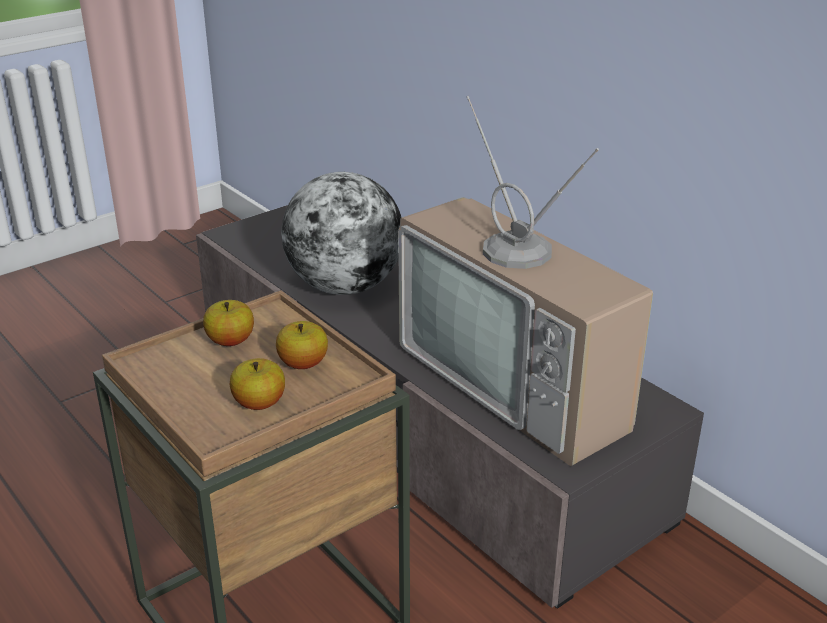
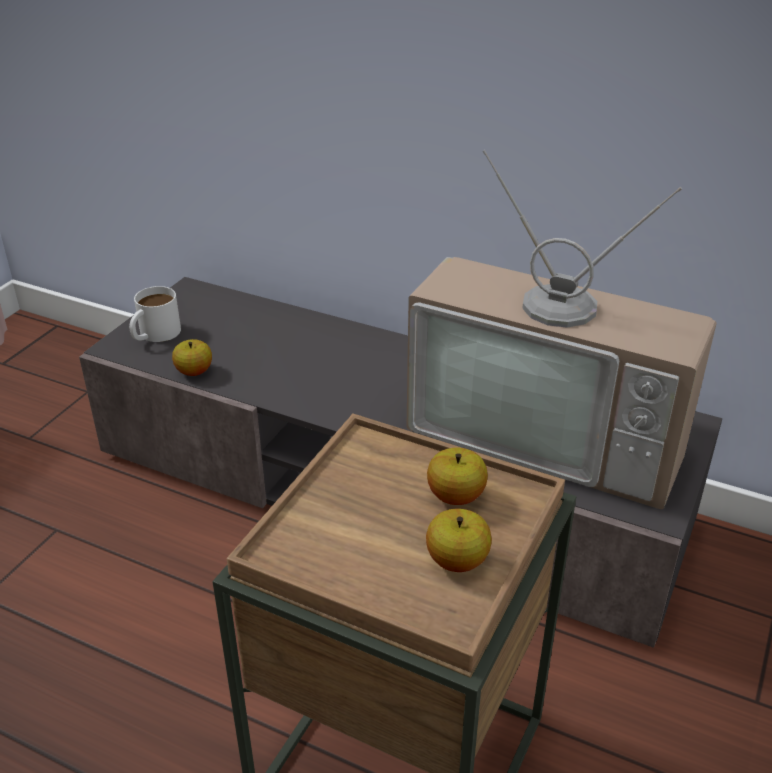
camera: 25 degrees left, 5 degrees up
apple [203,300,254,346] -> apple moved to [172,339,212,376]
globe [281,172,402,295] -> none
none -> white mug [129,286,181,342]

